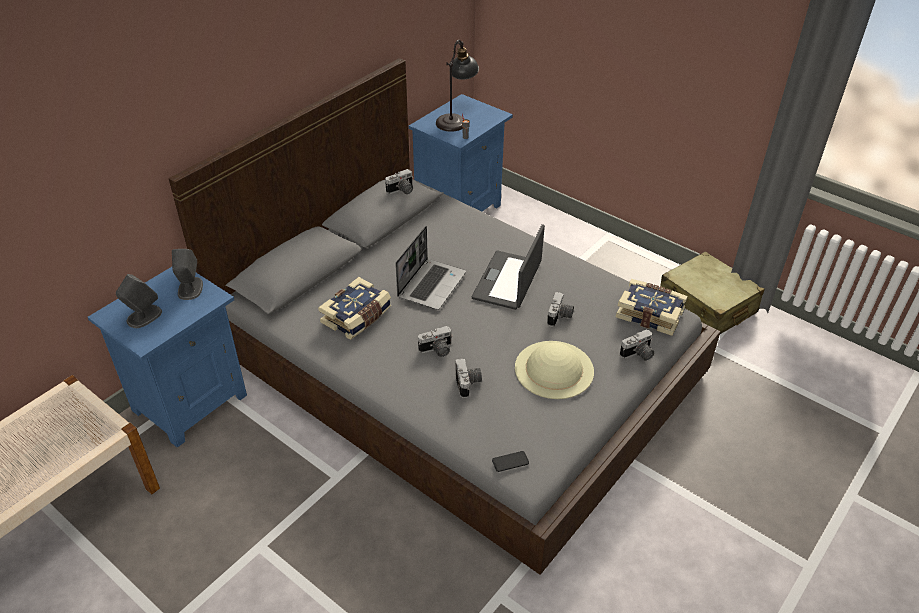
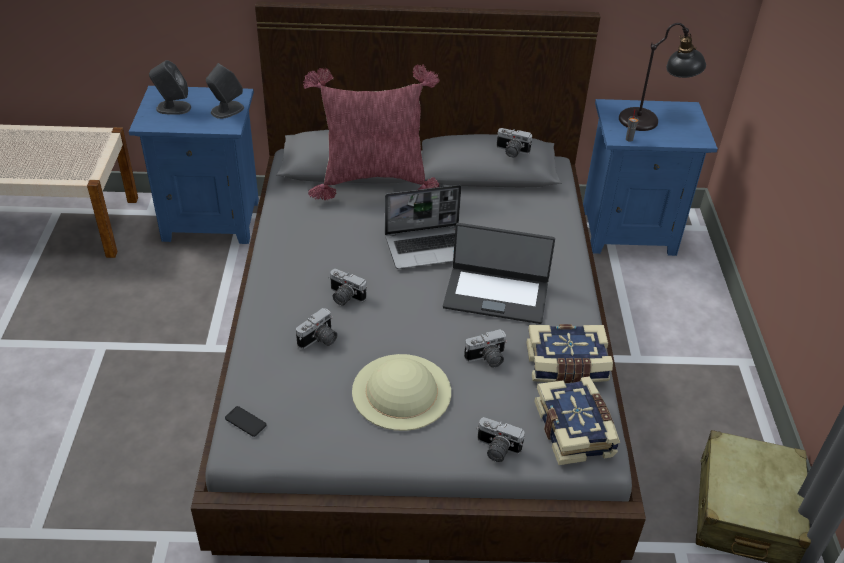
camera: 50 degrees right, 0 degrees up
book [318,277,391,340] -> book moved to [526,324,613,383]
laptop [472,224,545,310] -> laptop turned 150 degrees counterclockwise [443,223,555,324]
none -> red pillow [303,64,440,201]

